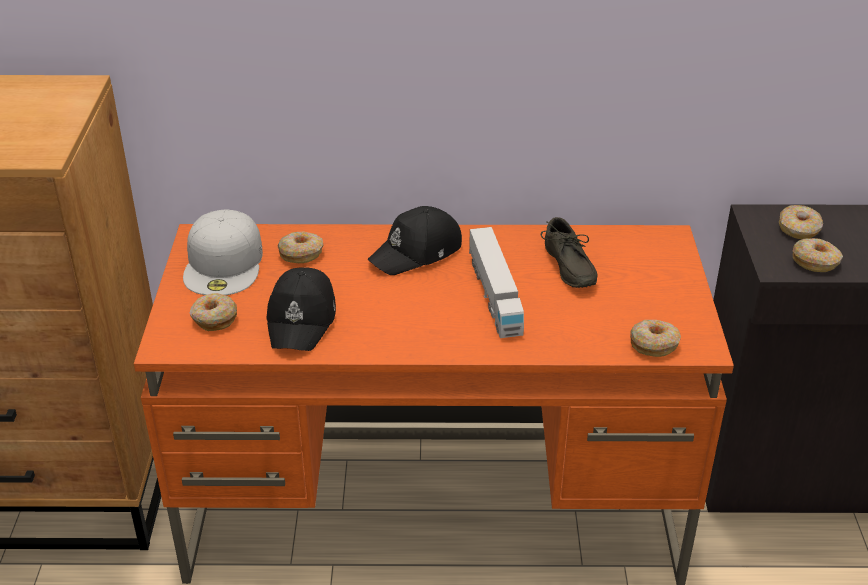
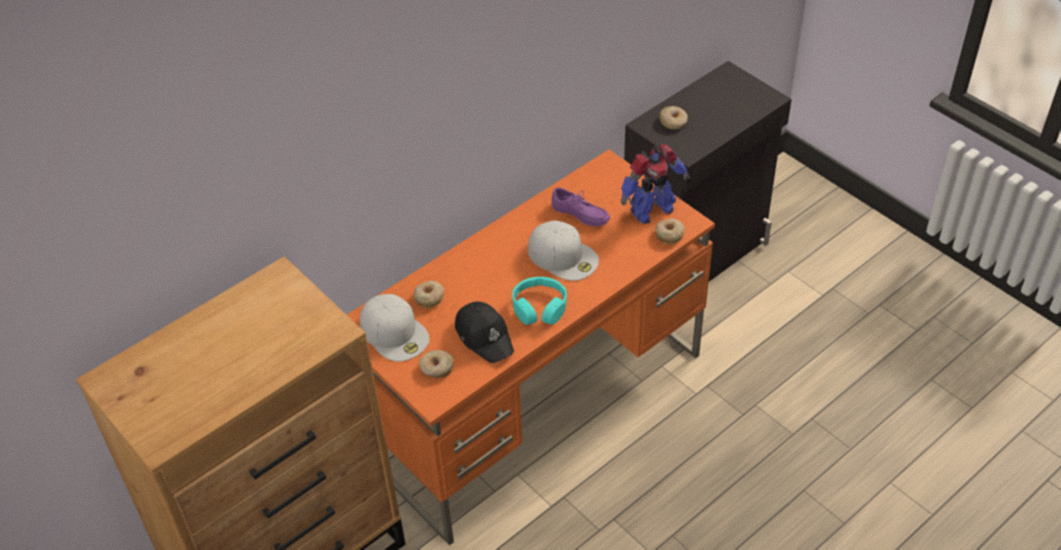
camera: 40 degrees left, 10 degrees up
black cap [368,206,462,275] -> none
toy truck [469,227,524,338] -> white cap [528,221,599,281]
grey shoe [541,217,598,288] -> purple shoe [552,187,610,226]
donut [793,238,843,272] -> none
none -> turquoise headphones [512,277,567,325]
none -> toy robot [621,144,690,224]

